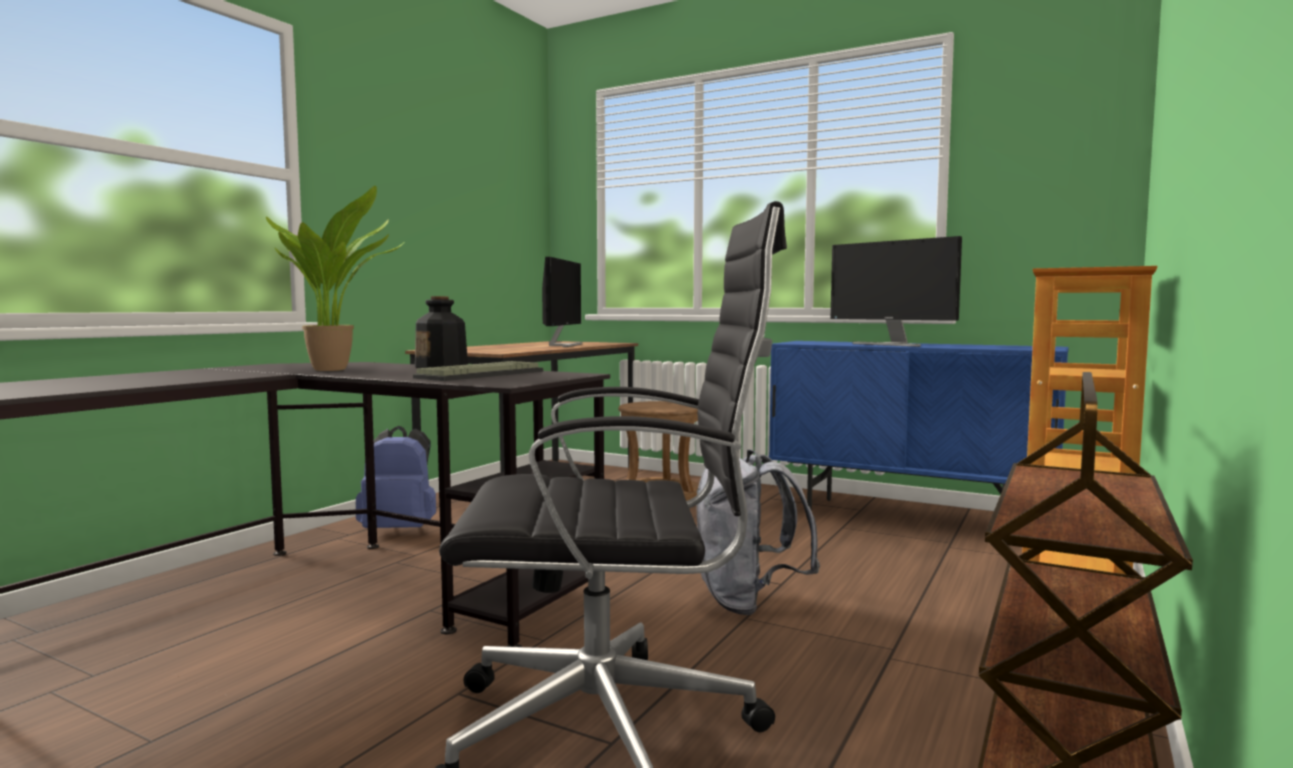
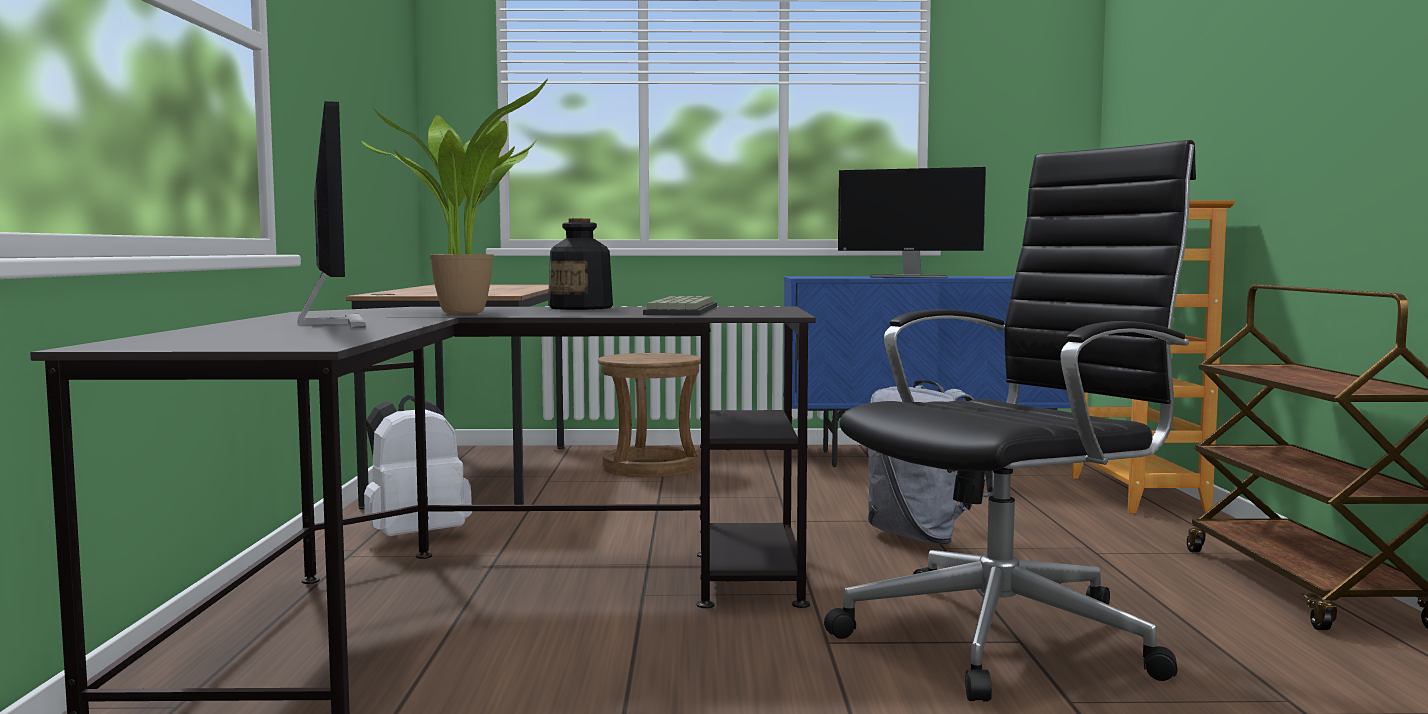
camera: 30 degrees left, 0 degrees up
blue backpack [356,426,436,528] -> white backpack [364,395,472,536]
monitor [542,257,583,347] -> monitor moved to [298,101,365,327]

